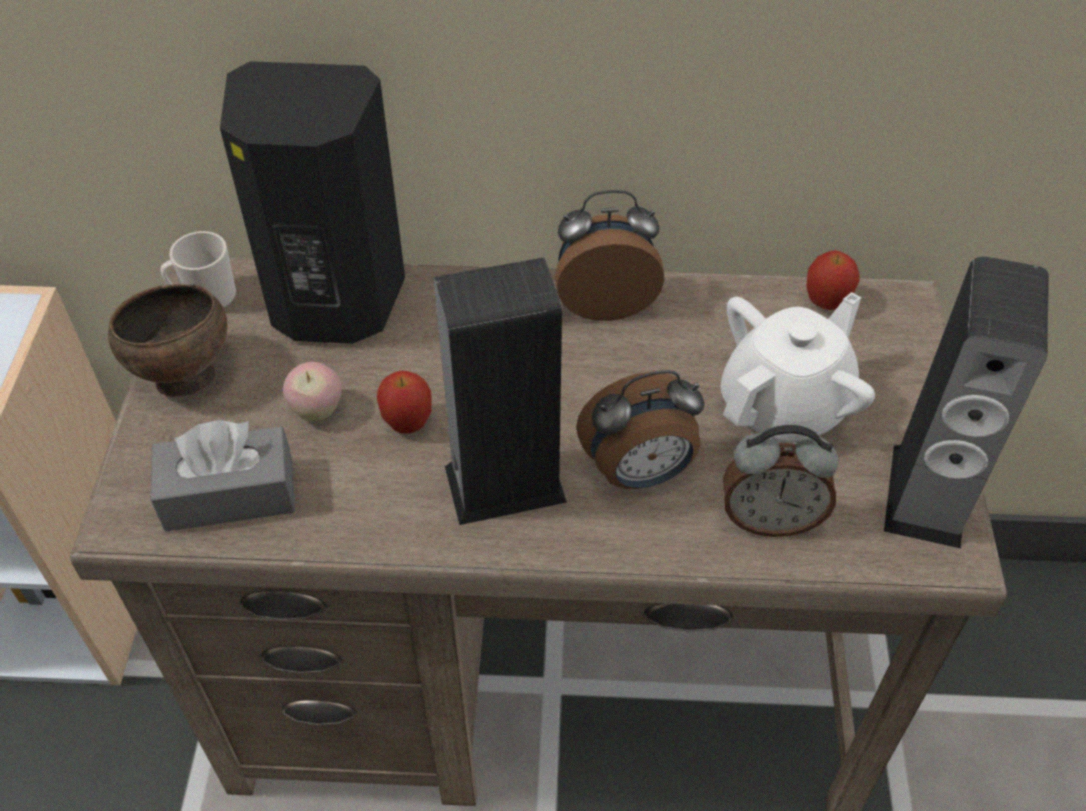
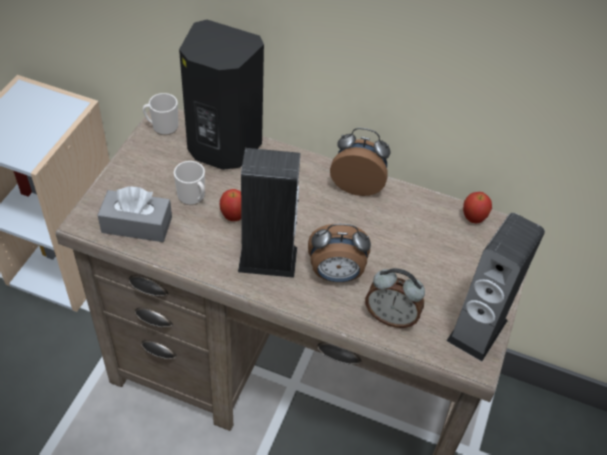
camera: 15 degrees right, 0 degrees up
brown bowl [108,284,227,397] -> none
apple [283,362,342,421] -> mug [174,161,205,205]
white teapot [720,292,875,444] -> none

